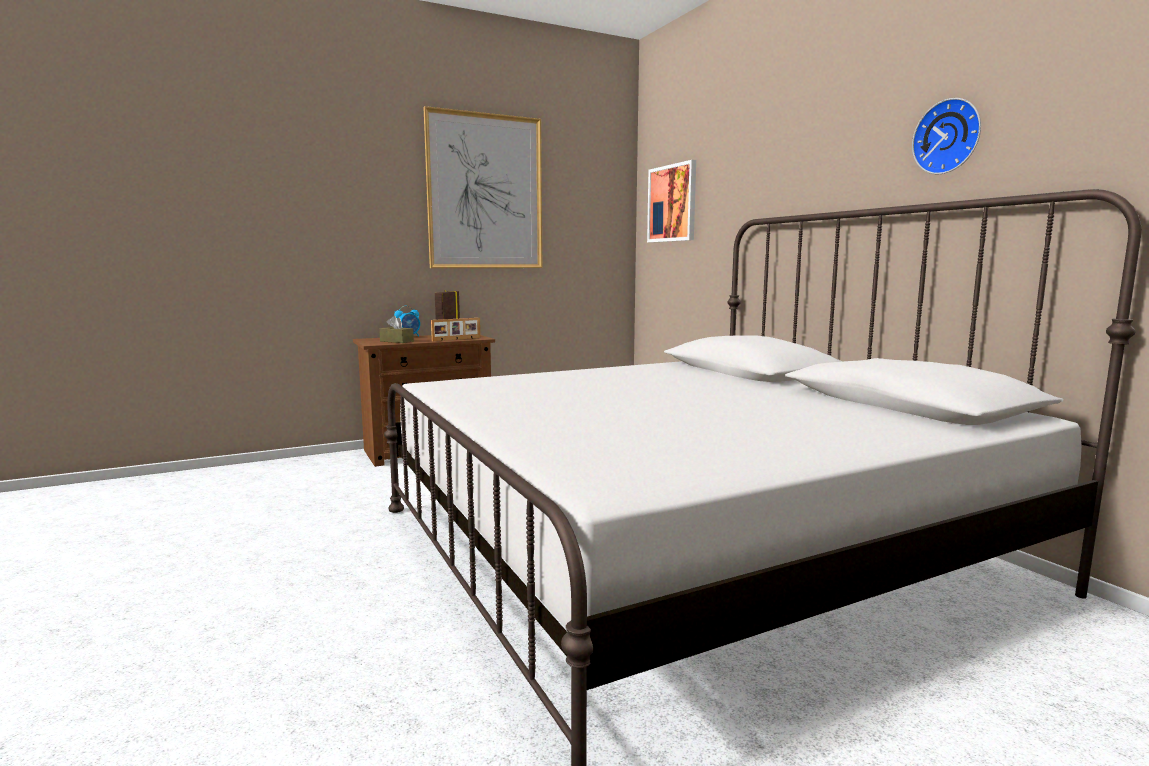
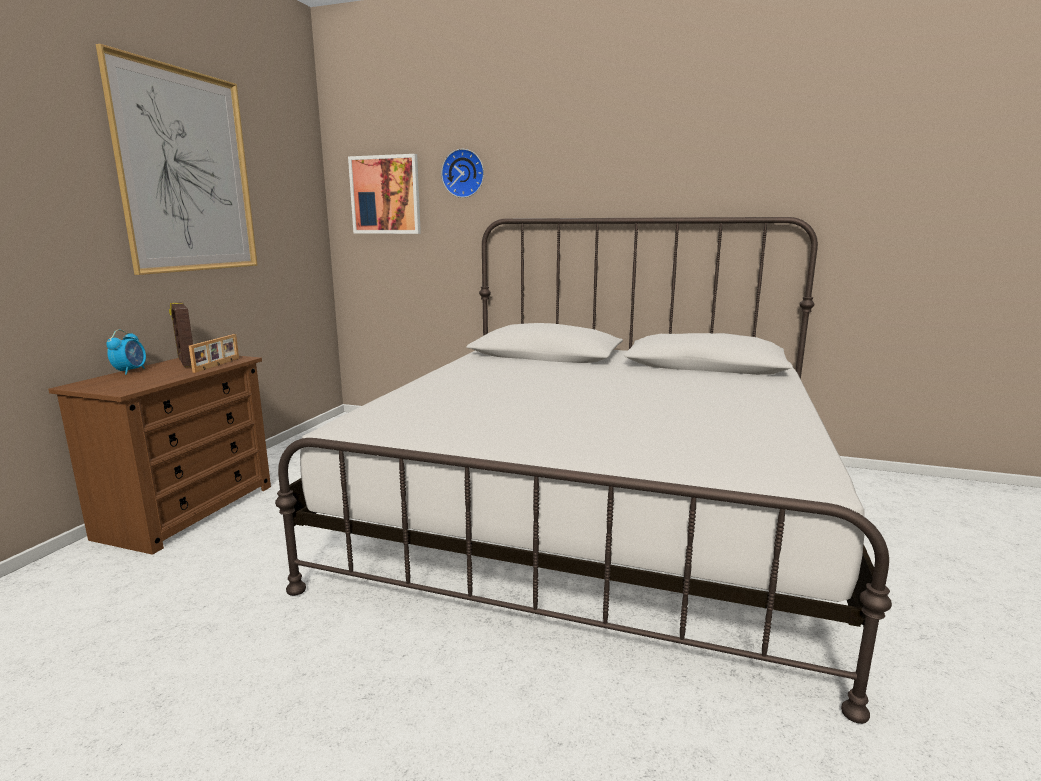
camera: 45 degrees left, 5 degrees up
brown tissue box [379,316,414,343] -> none
wall clock [912,98,981,174] -> wall clock moved to [441,149,484,198]

